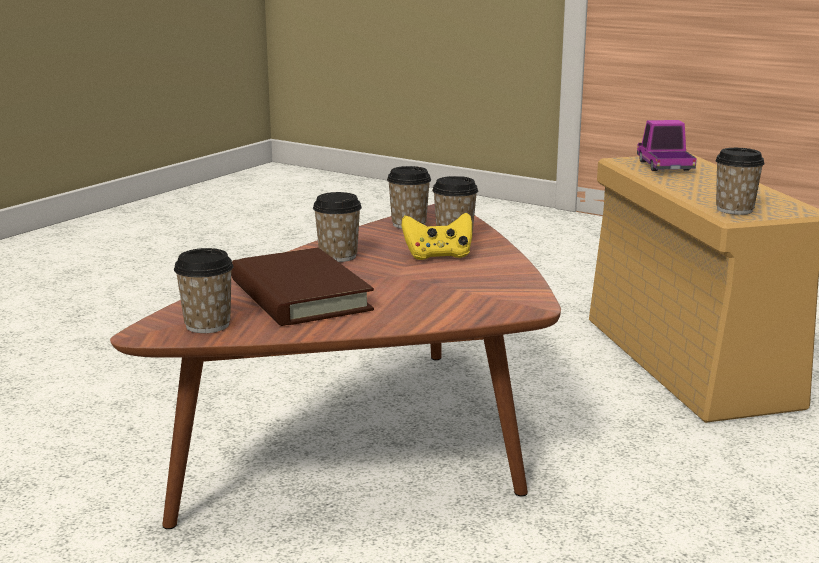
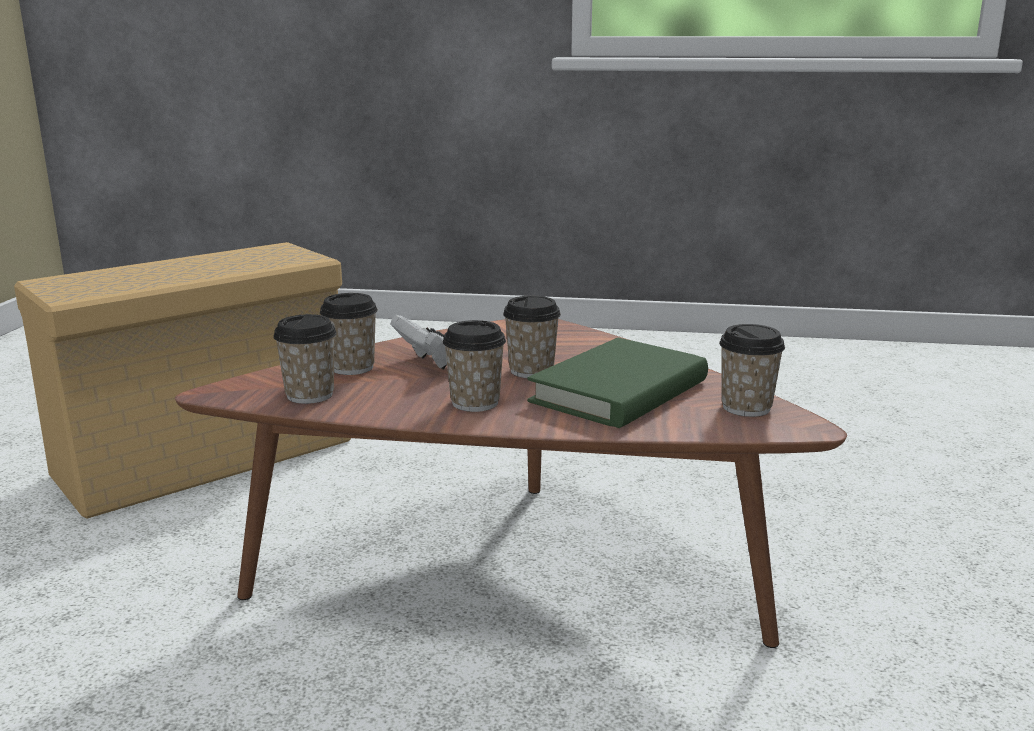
camera: 115 degrees left, 0 degrees up
brown book [231,248,374,326] -> green book [527,338,708,428]
yellow game controller [402,213,472,260] -> white game controller [391,315,447,369]
toy truck [637,120,697,171] -> none
cup [715,148,765,215] -> cup moved to [503,296,561,378]

